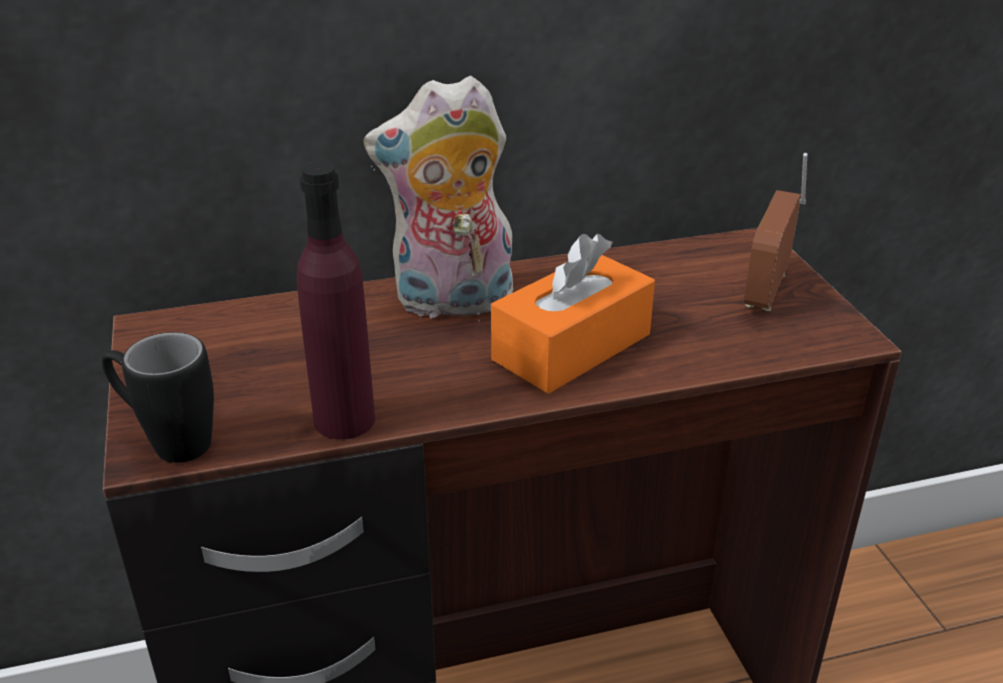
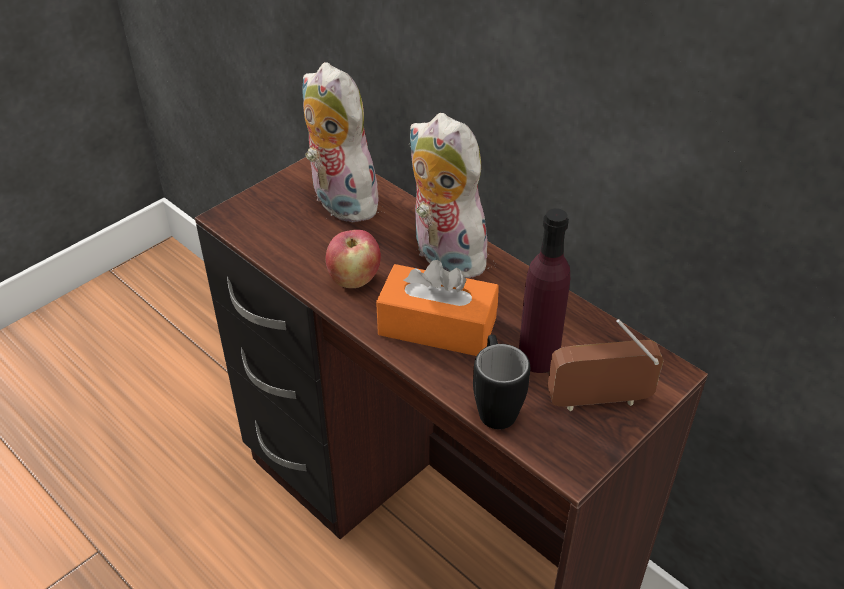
camera: 60 degrees right, 10 degrees up
black mug [102,332,214,463] -> black mug moved to [473,334,530,429]
purple bottle [297,162,375,439] -> purple bottle moved to [519,208,570,373]
none -> plush toy [303,62,382,222]
none -> apple [326,230,381,288]

